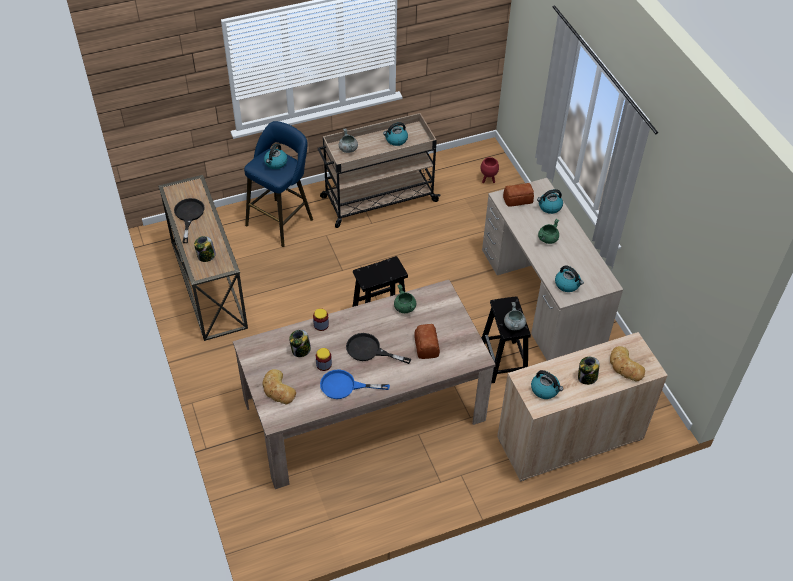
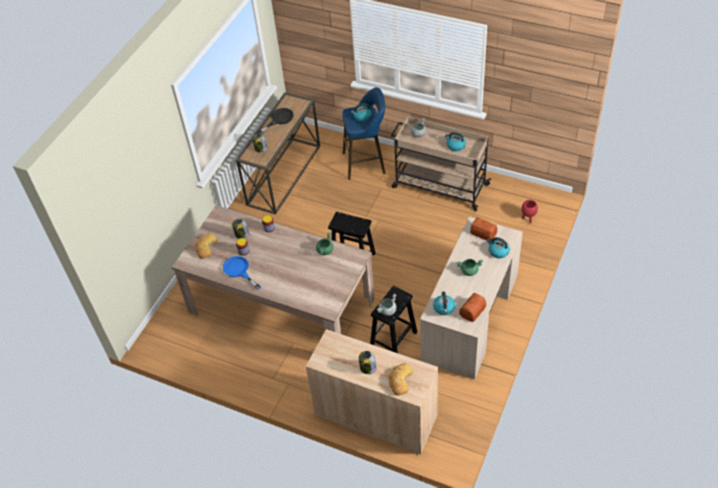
camera: 50 degrees right, 0 degrees up
black frying pan [346,333,411,364] -> none
bread [414,324,440,359] -> bread moved to [459,293,486,322]
kettle [531,370,563,399] -> none

